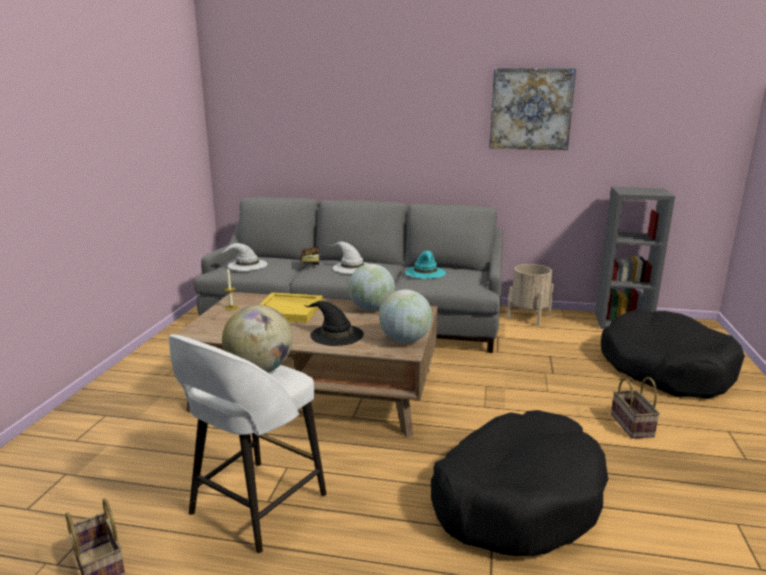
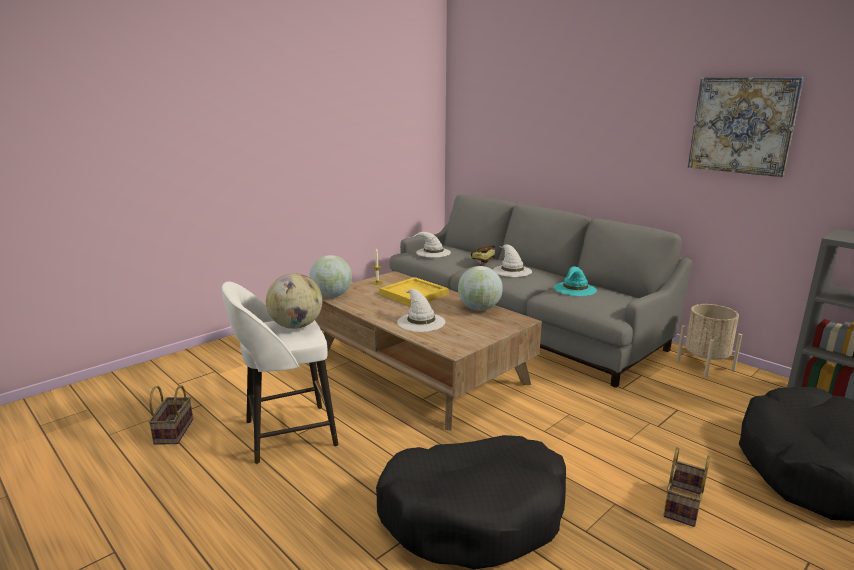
camera: 35 degrees right, 0 degrees up
black hat [304,301,364,346] -> white hat [397,289,445,332]
globe [379,289,432,343] -> globe moved to [309,255,352,297]

